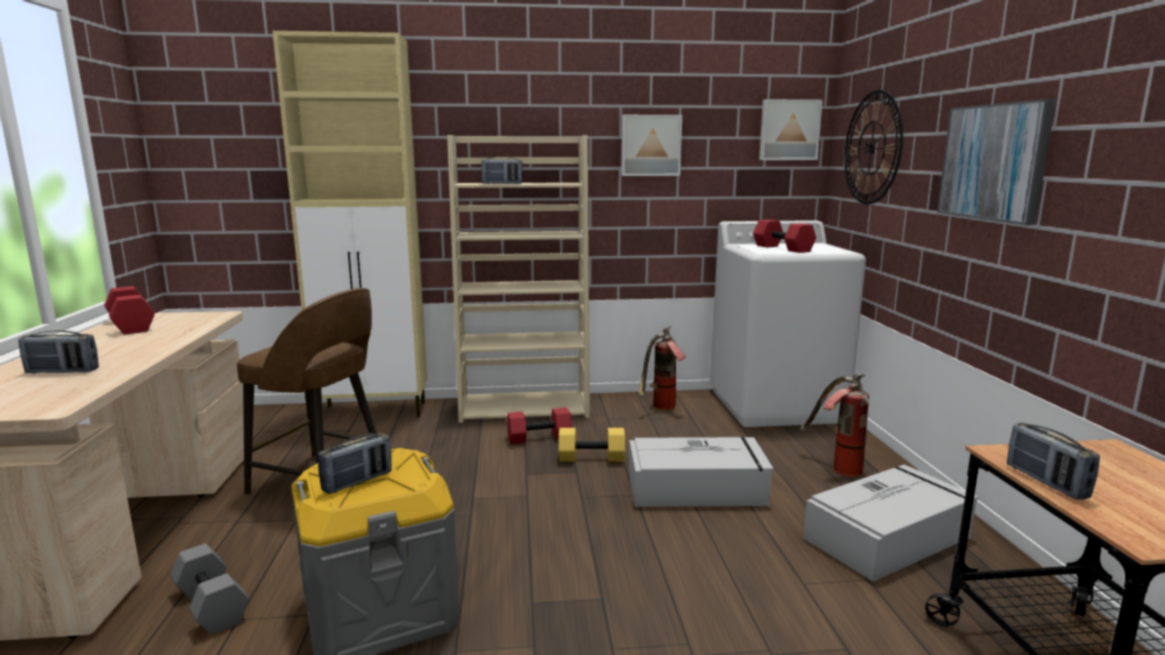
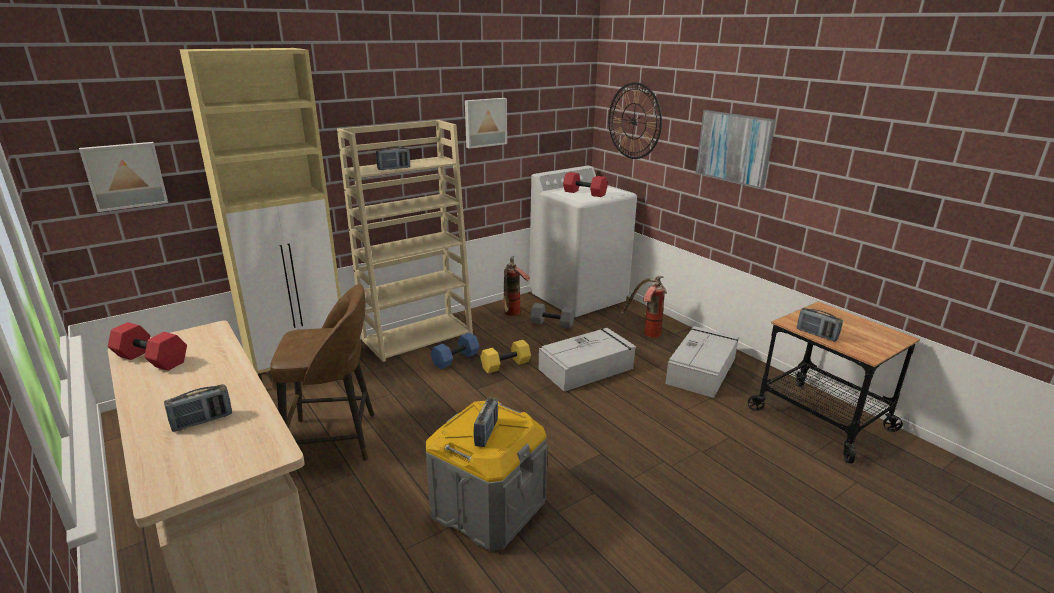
camera: 30 degrees left, 10 degrees up
grey dumbbell [170,543,249,635] -> grey dumbbell moved to [531,303,574,329]
red dumbbell [507,407,572,444] -> blue dumbbell [431,333,480,369]
picture [759,99,823,160] -> picture moved to [79,142,168,212]

